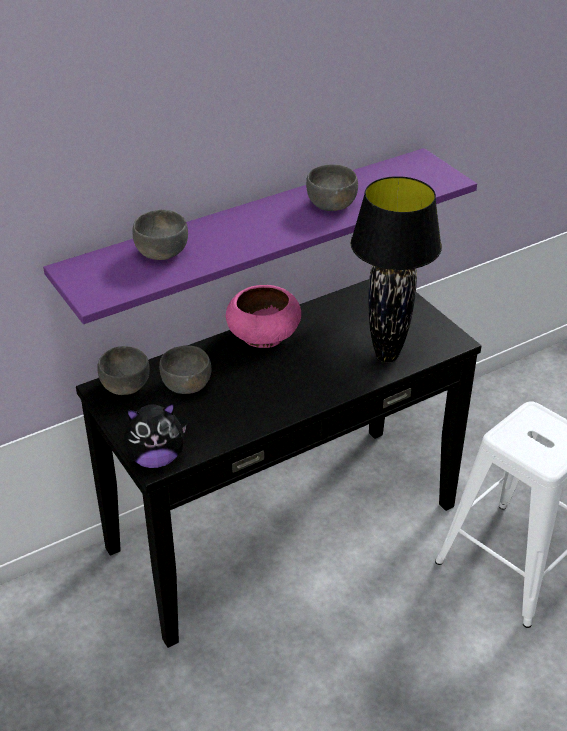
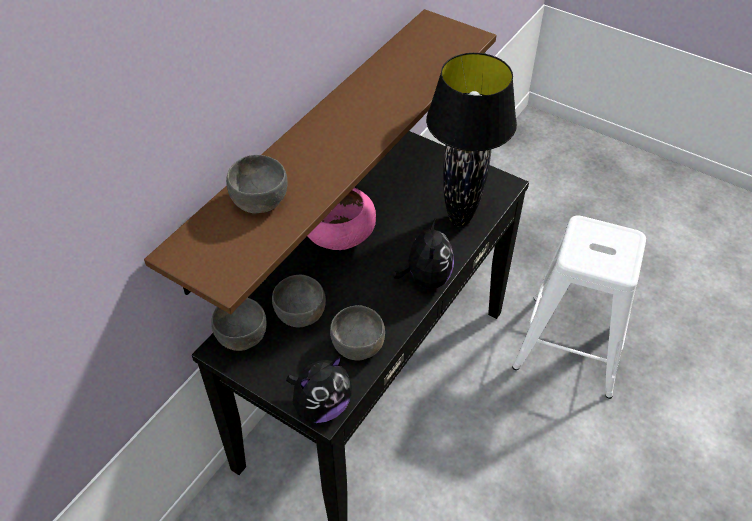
camera: 25 degrees left, 10 degrees up
purple shelf [43,148,477,324] -> brown shelf [144,9,496,314]
grey bowl [306,164,358,211] -> grey bowl moved to [330,305,385,360]
none -> plush toy [393,219,454,289]

